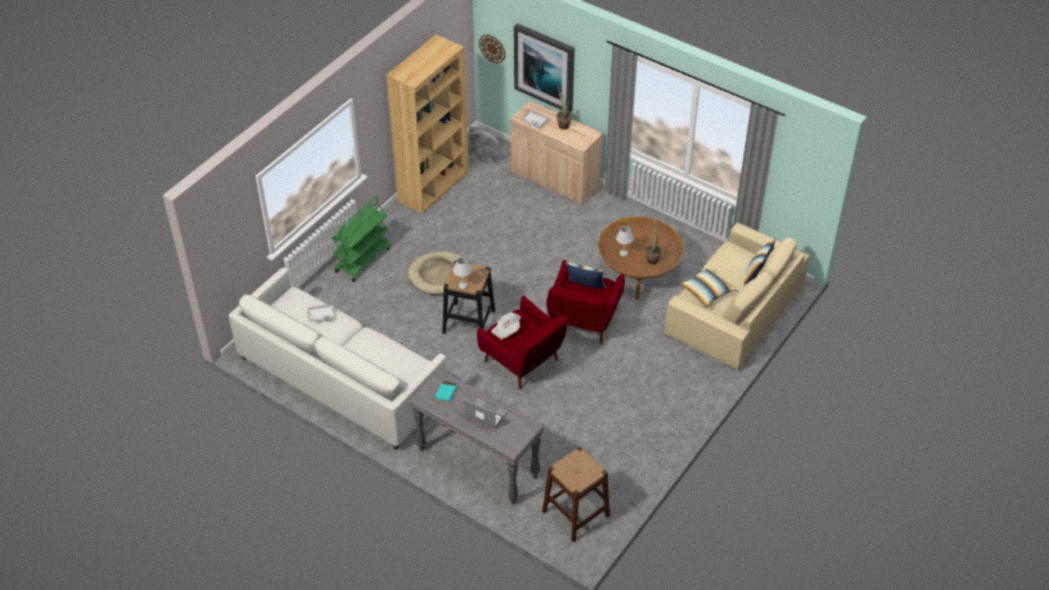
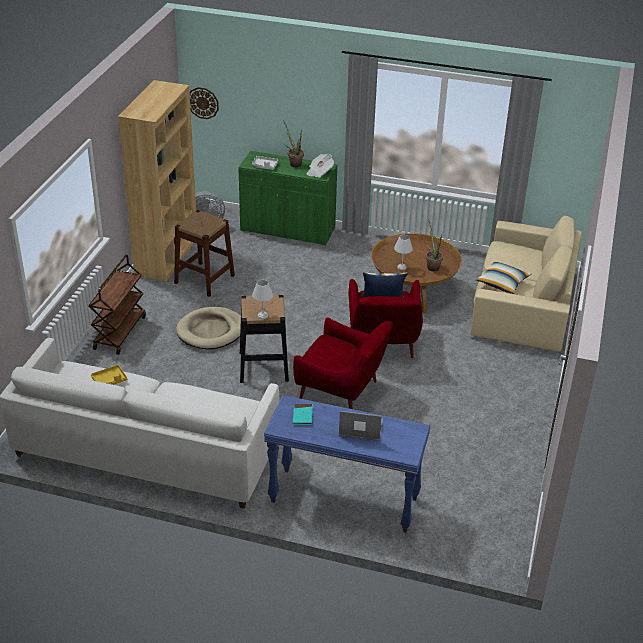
camera: 20 degrees left, 10 degrees down
grey tray [307,304,334,322] -> yellow tray [91,365,127,385]
green cart [332,196,391,282] -> brown cart [88,255,146,355]
grey console table [409,369,544,505] -> blue console table [264,395,430,533]
newspaper [492,312,521,340] -> newspaper moved to [307,154,334,178]
beige cabinet [510,101,603,205] -> green cabinet [238,151,338,246]
picture [514,23,575,113] -> none
brown stool [542,447,610,542] -> brown stool moved to [174,210,235,297]
pillow [744,238,775,285] -> none

